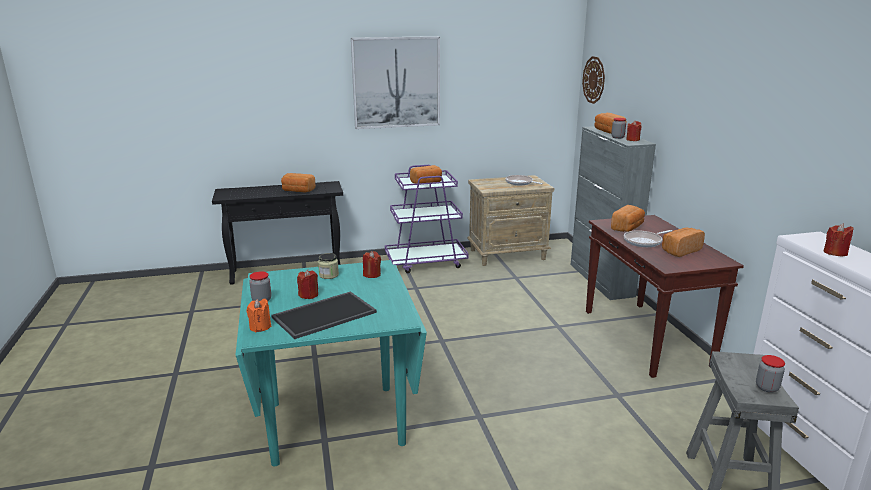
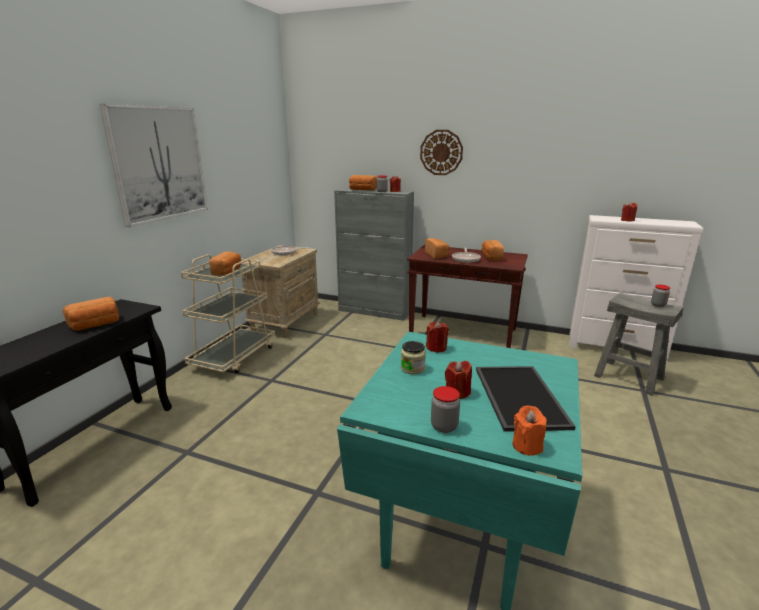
camera: 55 degrees left, 0 degrees up
purple cart [385,165,469,273] -> beige cart [181,254,275,373]
wall clock [582,56,605,104] -> wall clock moved to [420,130,463,175]

